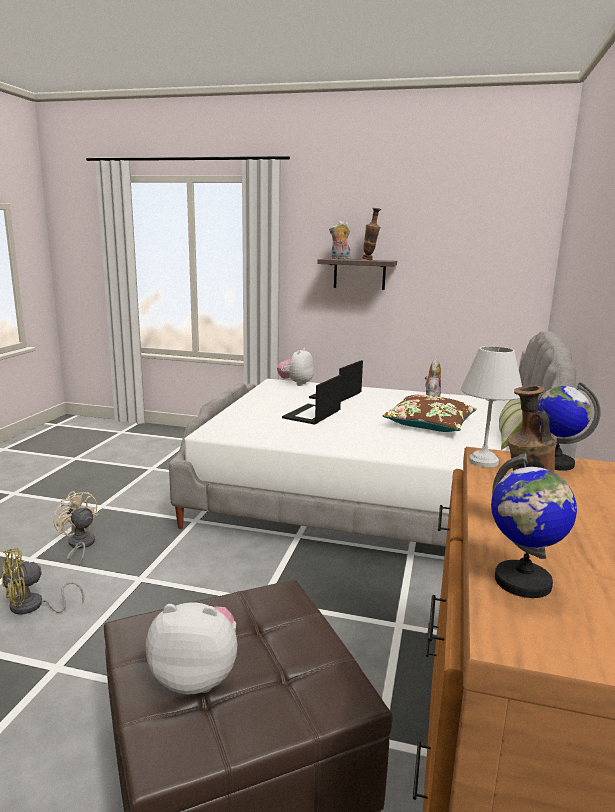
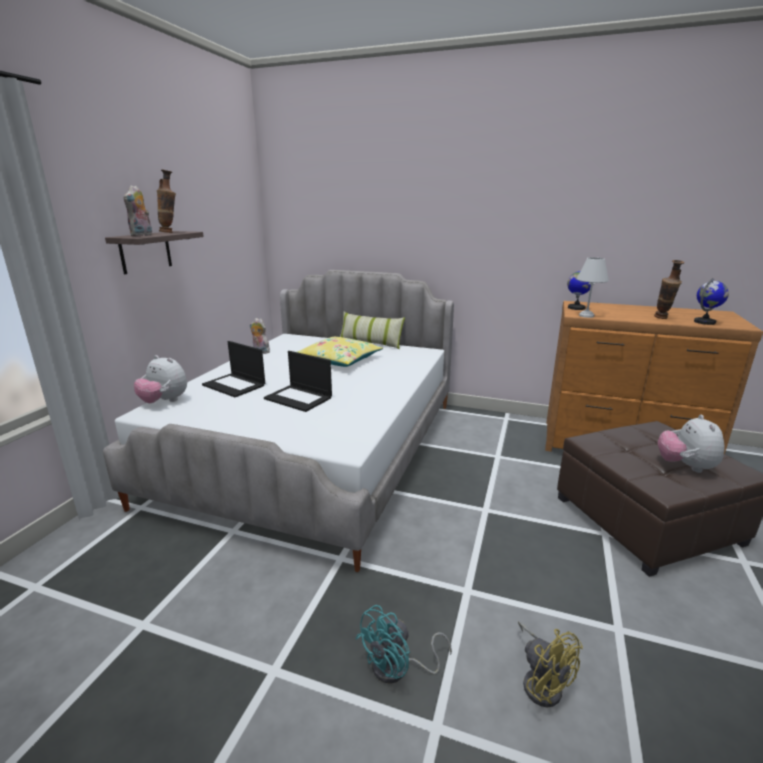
camera: 85 degrees left, 5 degrees up
beige fan [53,491,99,567] -> turquoise fan [355,605,452,684]
brown pillow [382,395,477,432] -> yellow pillow [297,337,383,367]

